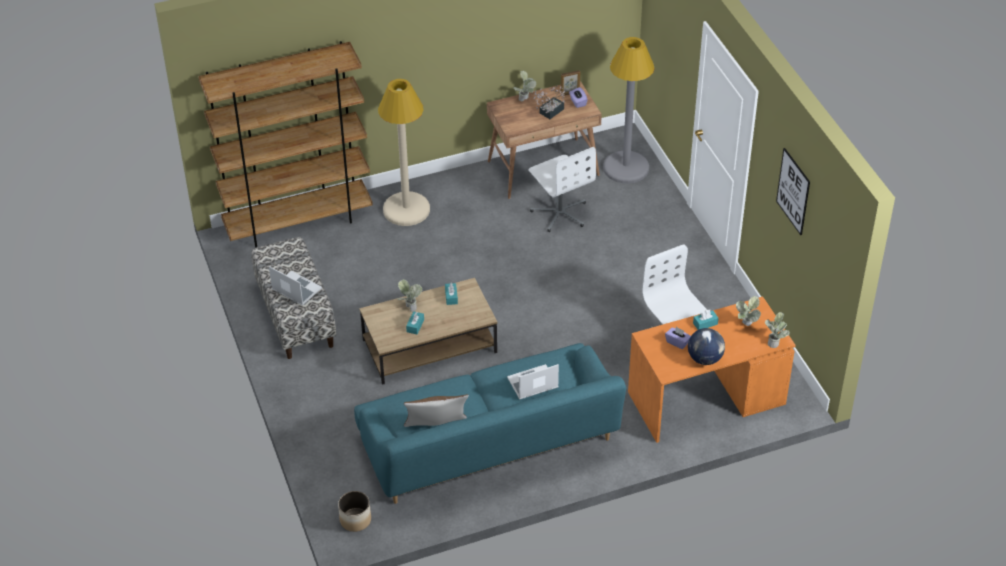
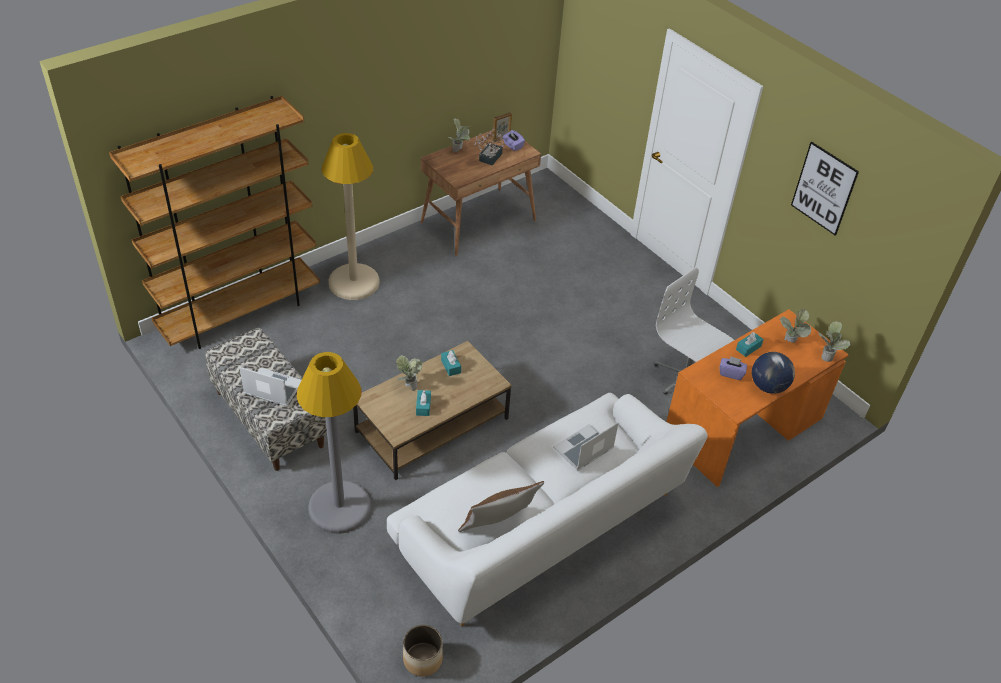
camera: 20 degrees left, 0 degrees up
turquoise sofa [354,343,626,504] -> white sofa [387,393,708,626]
white office chair [528,147,596,232] -> none
grey floor lamp [603,37,655,184] -> grey floor lamp moved to [297,352,371,534]

